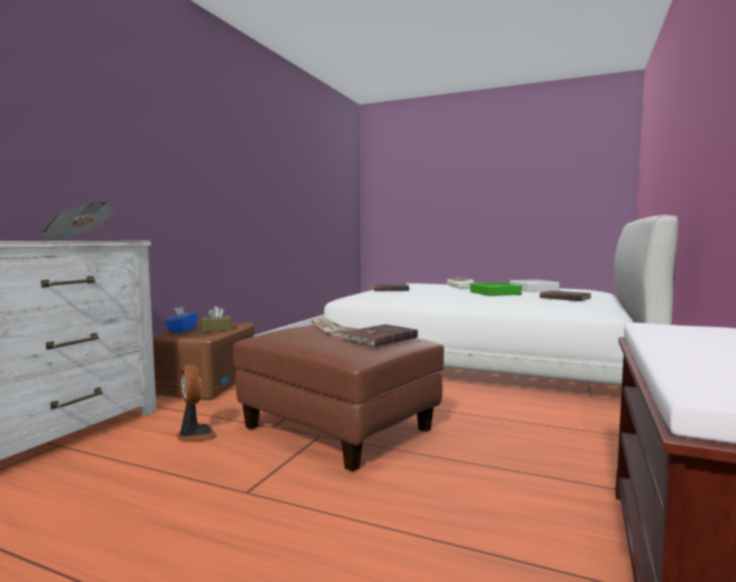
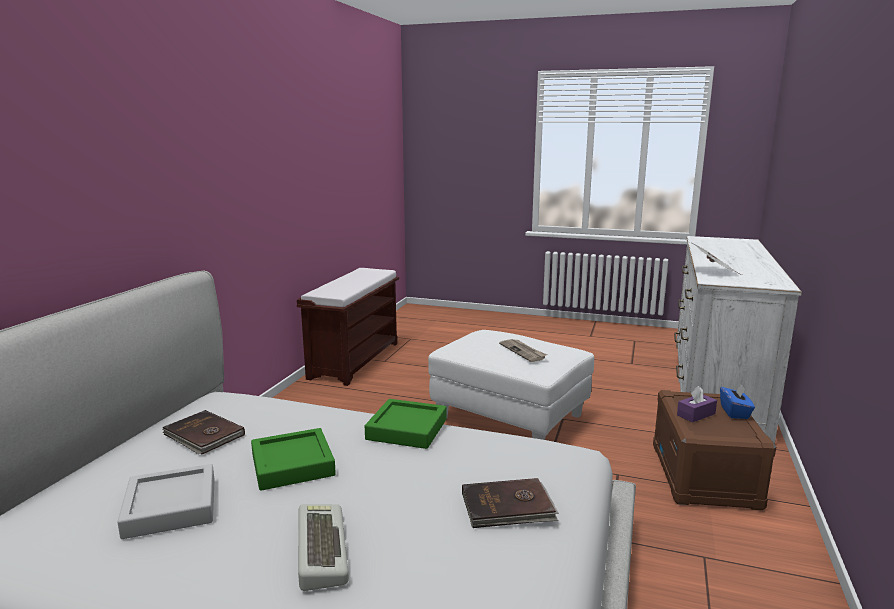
camera: 175 degrees right, 10 degrees up
fan [177,364,217,441] -> none
brown tissue box [200,306,232,333] -> purple tissue box [677,386,717,423]
brown ottoman [233,325,444,472] -> white ottoman [428,330,594,440]
brown book [340,324,418,347] -> none
none -> green tray [365,399,446,449]

